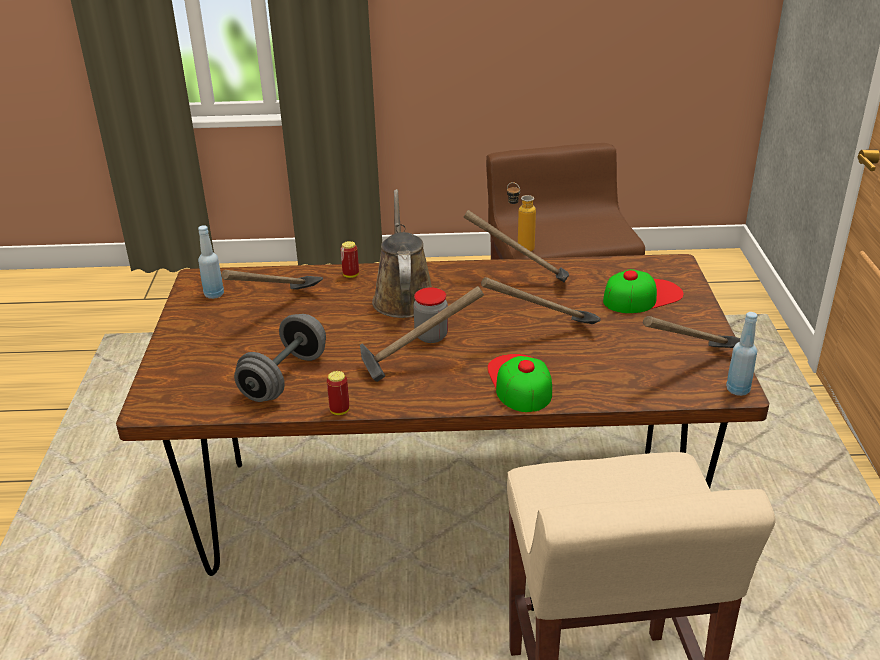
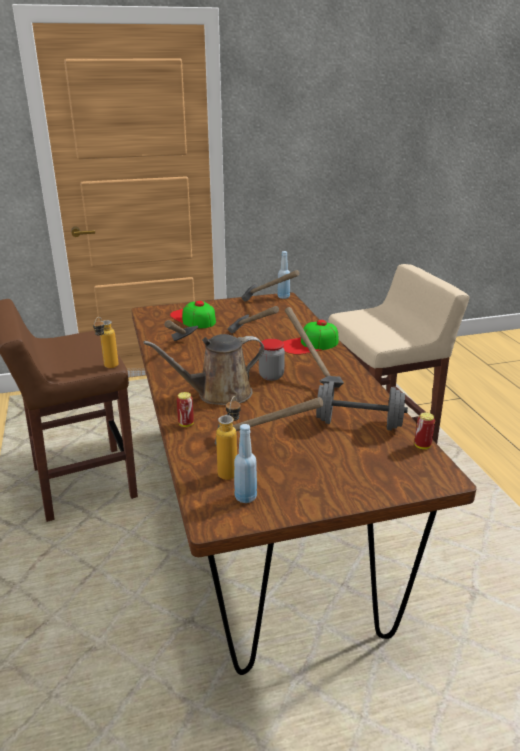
camera: 105 degrees left, 5 degrees down
can [327,371,349,415] -> can moved to [414,412,435,449]
none -> bottle [216,396,241,480]

